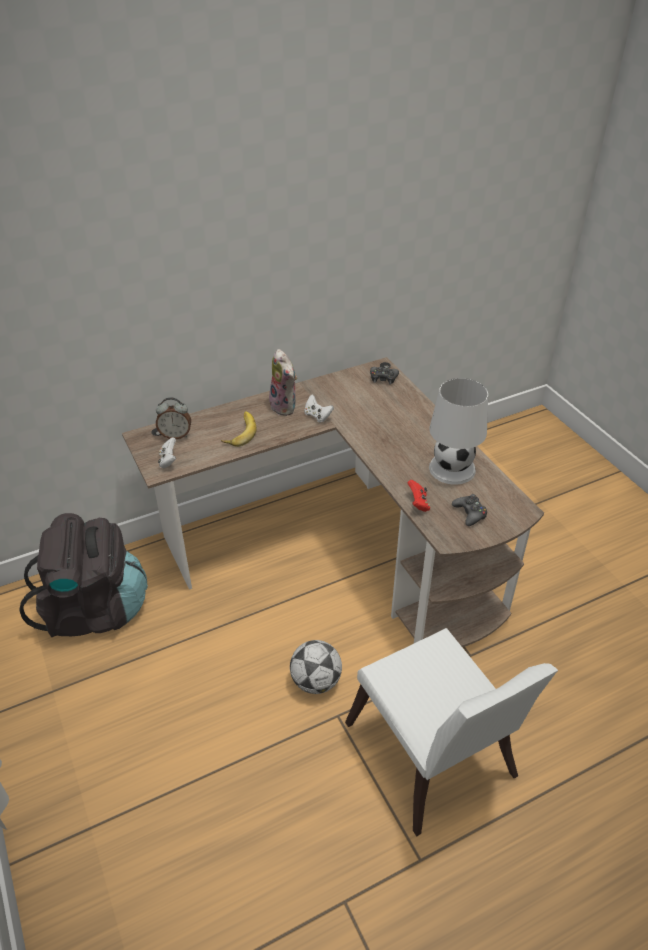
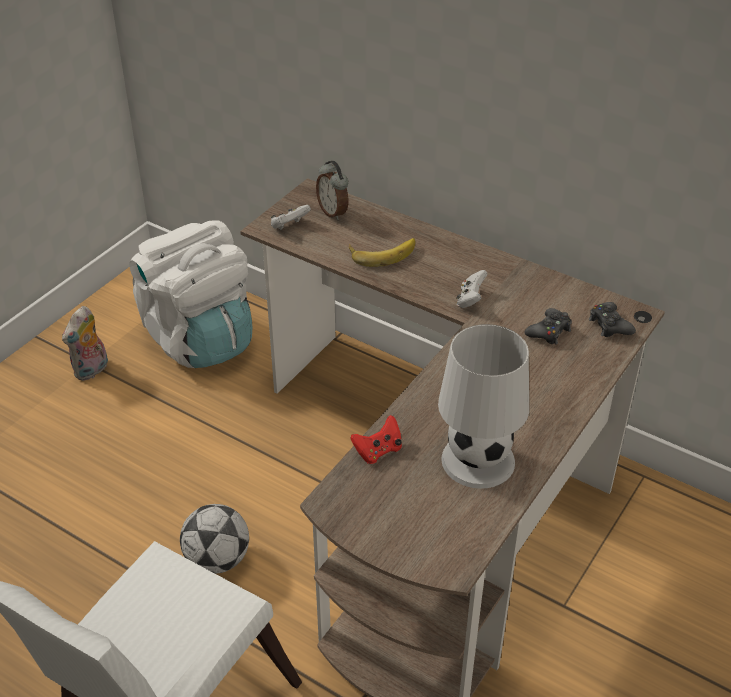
camera: 60 degrees right, 0 degrees up
black backpack [19,513,148,637] -> white backpack [129,220,253,368]
plush toy [269,349,297,416] -> plush toy moved to [62,306,108,381]
black game controller [452,494,487,526] -> black game controller moved to [524,308,572,345]

